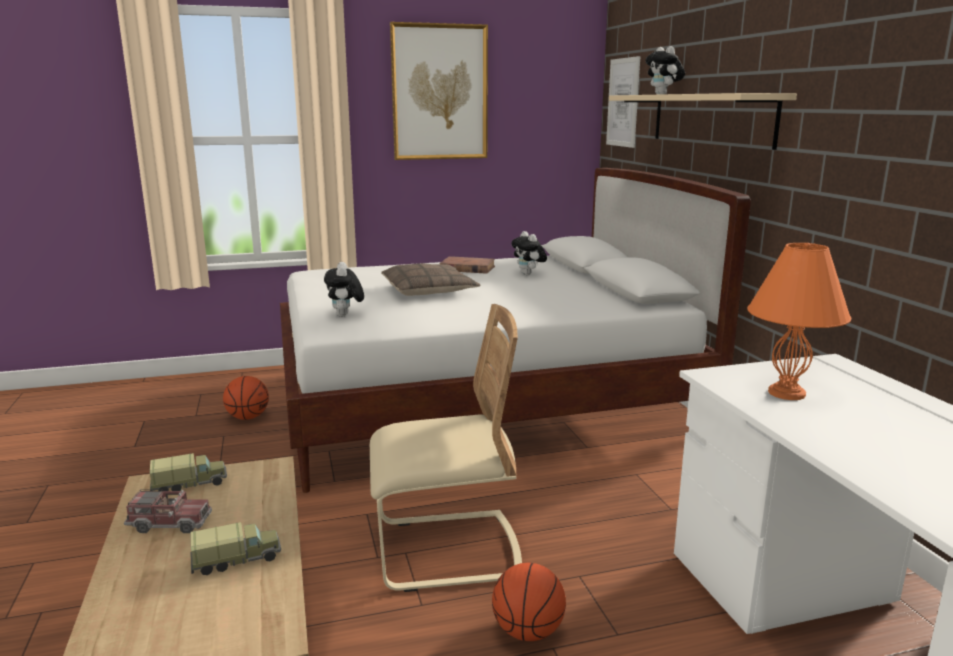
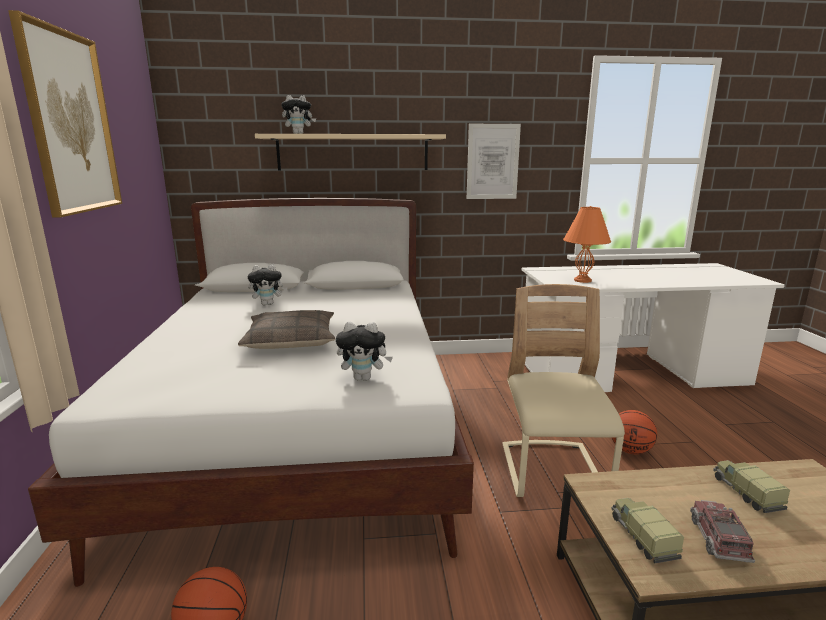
camera: 80 degrees left, 0 degrees up
brown book [440,256,495,274] -> none
picture [606,56,640,148] -> picture moved to [467,124,521,199]

